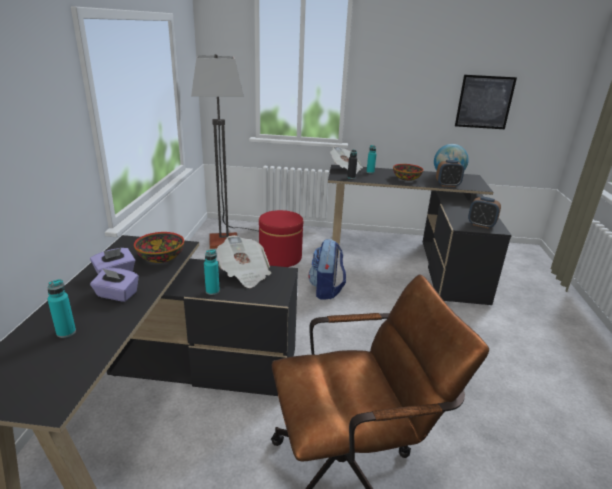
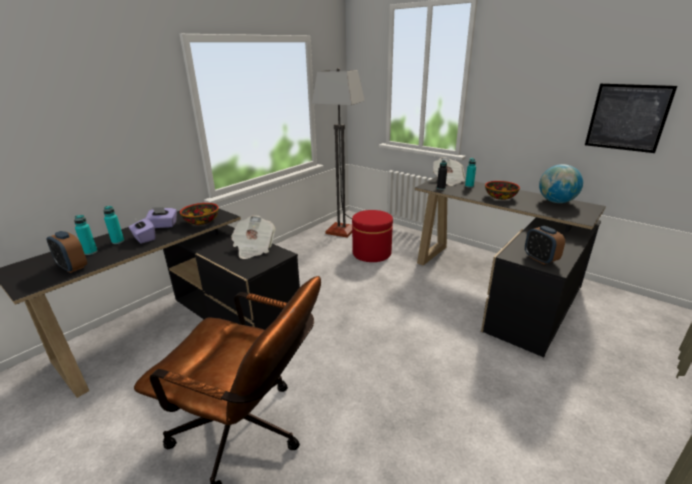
camera: 35 degrees right, 0 degrees up
turquoise bottle [204,249,220,295] -> turquoise bottle moved to [103,206,124,244]
backpack [308,239,346,299] -> none
alarm clock [436,160,464,187] -> alarm clock moved to [47,231,87,273]

